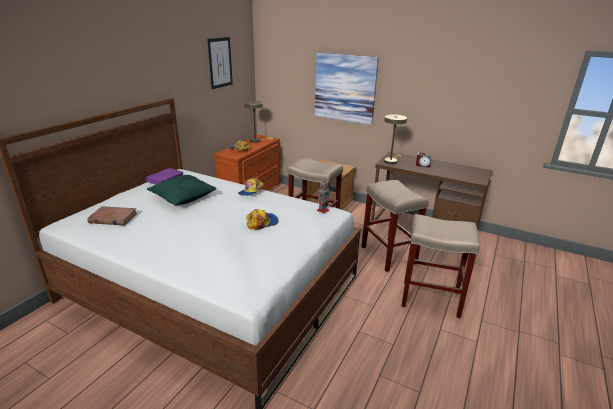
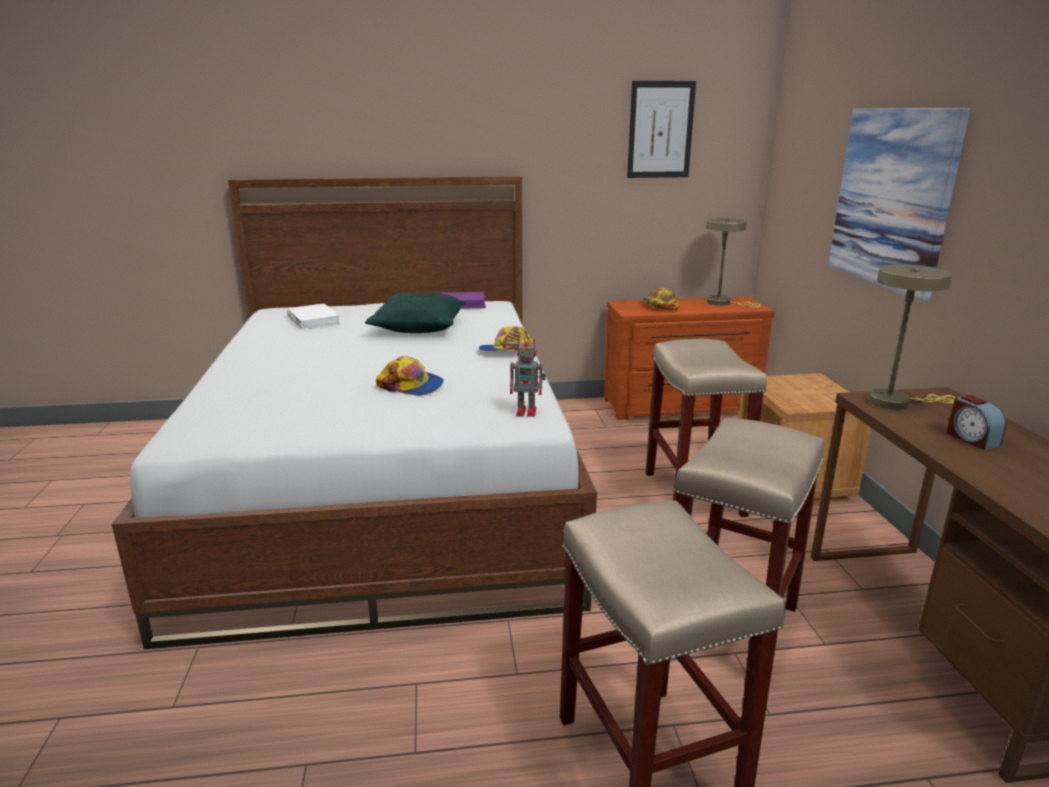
camera: 55 degrees right, 5 degrees down
brown book [87,206,137,226] -> white book [287,304,341,330]

